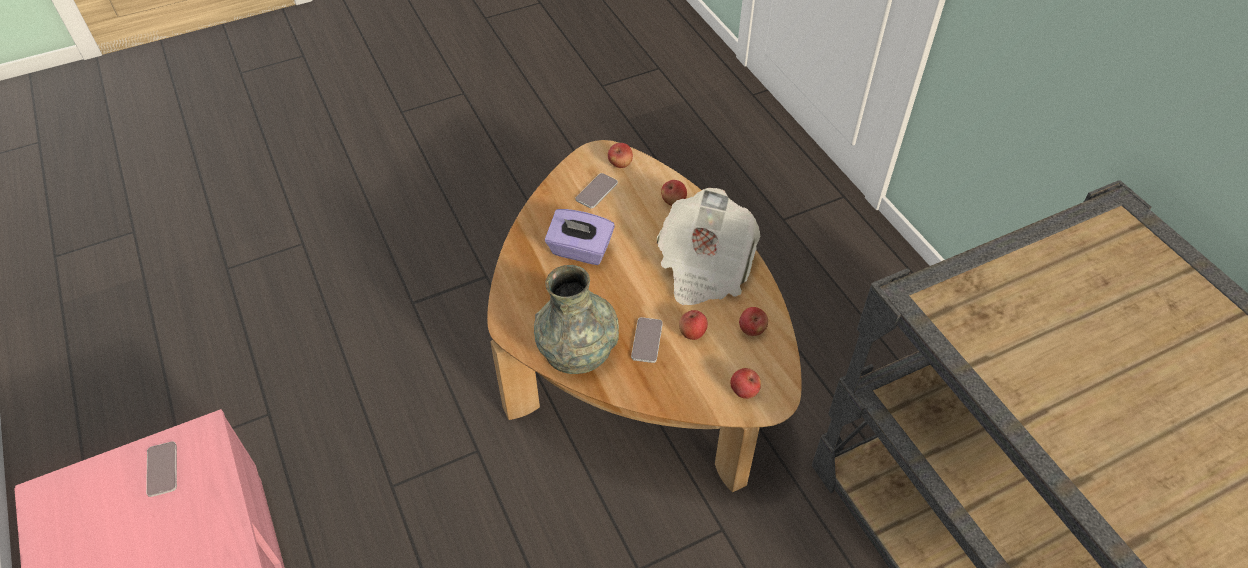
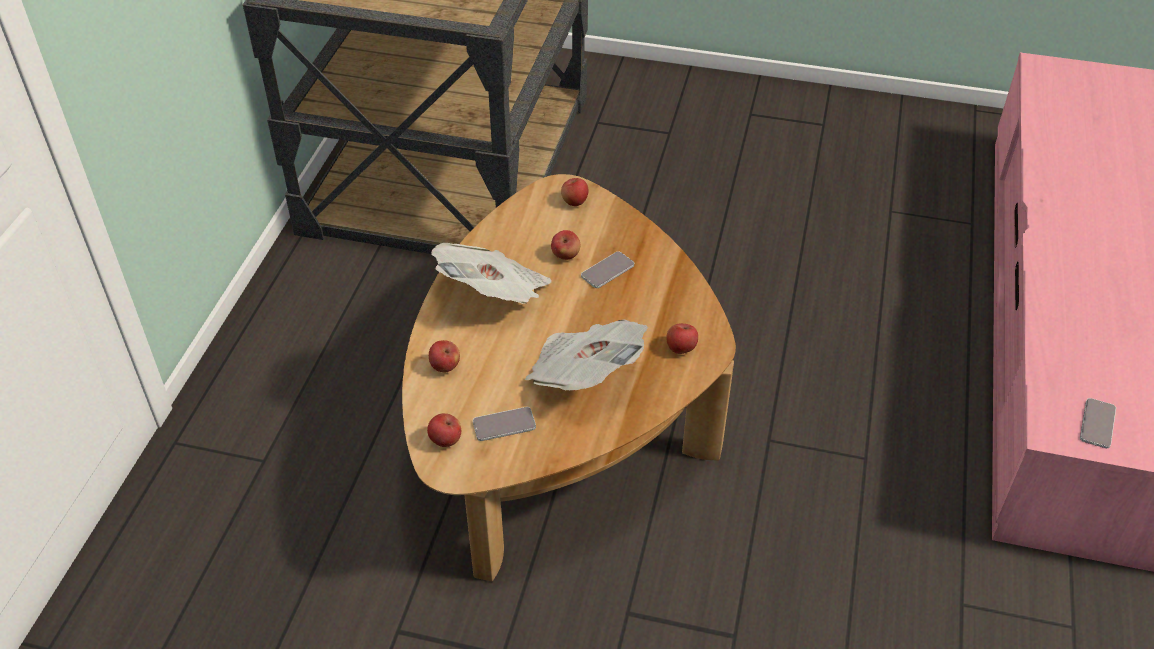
camera: 140 degrees left, 5 degrees down
grey vase [534,265,619,374] -> none
purple tissue box [545,209,615,265] -> newspaper [525,320,648,391]
apple [739,307,768,336] -> apple moved to [666,323,698,354]

